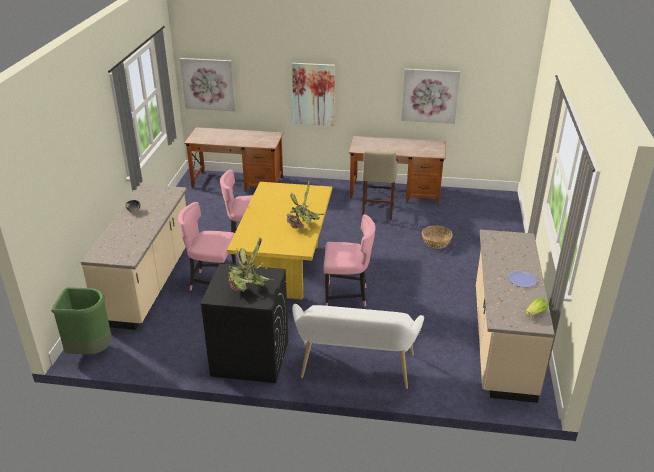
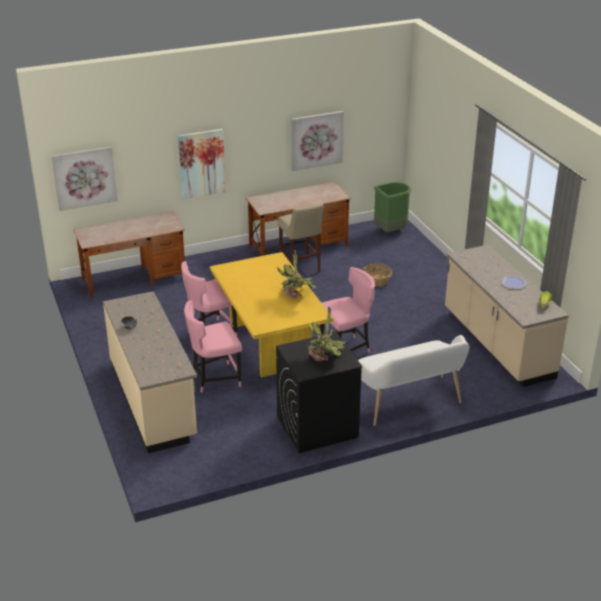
camera: 30 degrees left, 0 degrees up
green trash can [51,287,112,354] -> green trash can moved to [374,182,411,233]

